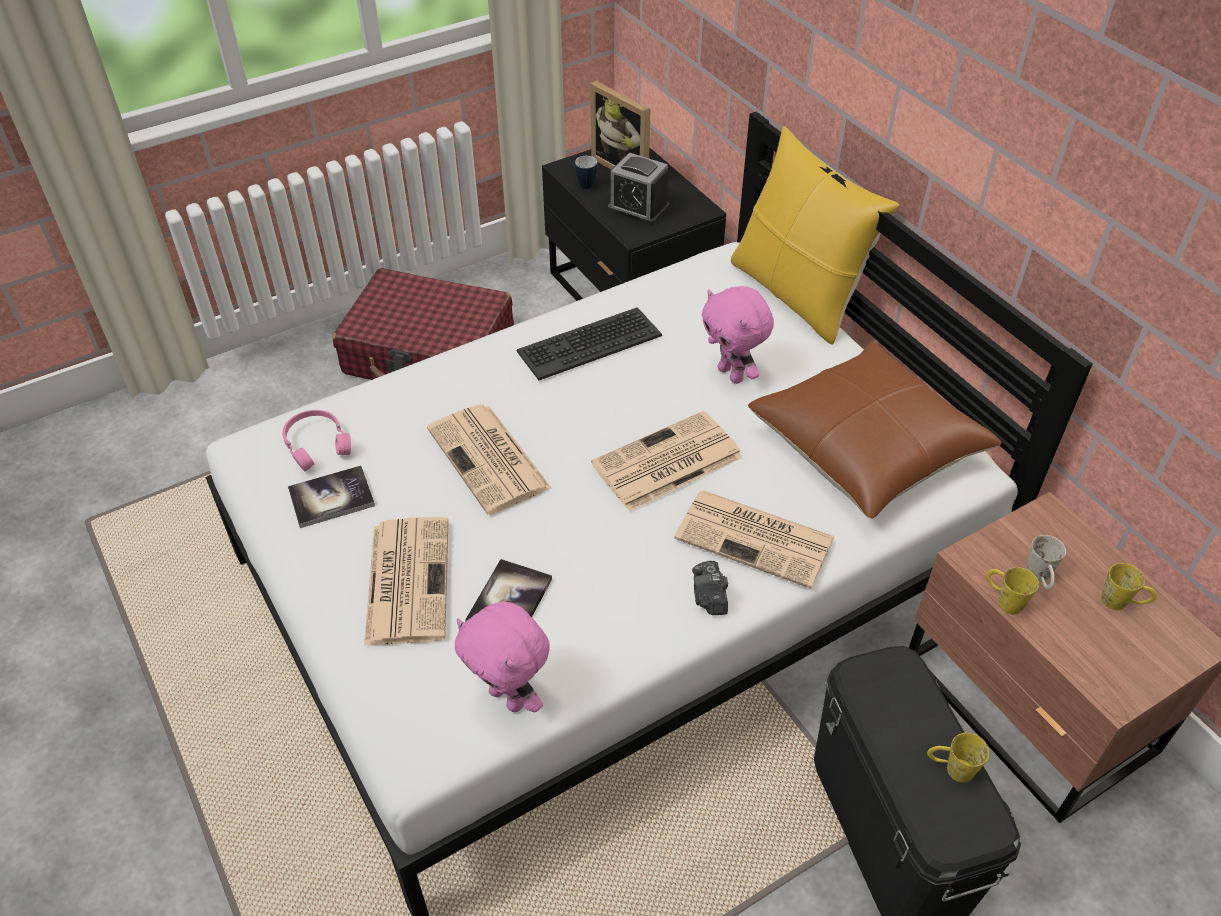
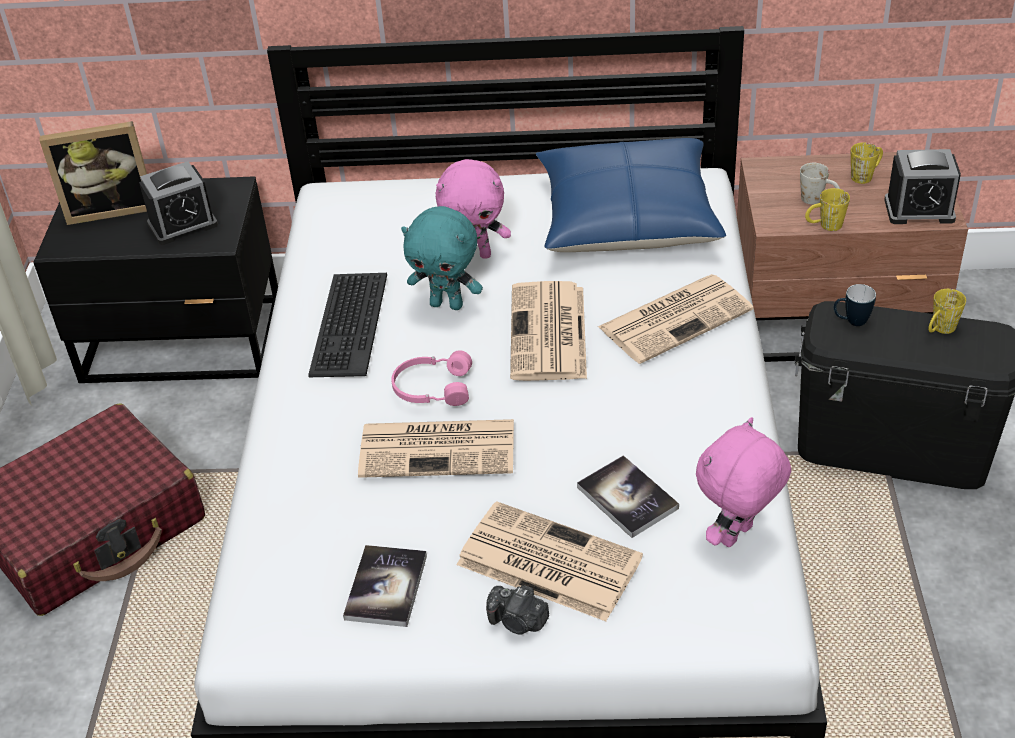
camera: 55 degrees left, 5 degrees down
pink headphones [282,410,351,471] -> pink headphones moved to [391,350,472,406]
pink plush toy [455,602,550,713] -> pink plush toy turned 150 degrees clockwise [696,417,791,547]
mug [574,156,597,189] -> mug moved to [834,284,876,326]
camera [692,561,728,615] -> camera moved to [486,585,549,634]
yellow pillow [731,126,899,344] -> none
brown pillow [748,341,1002,519] -> blue pillow [536,138,726,252]
none -> turquoise plush toy [401,206,483,310]
none -> alarm clock [884,149,961,224]

